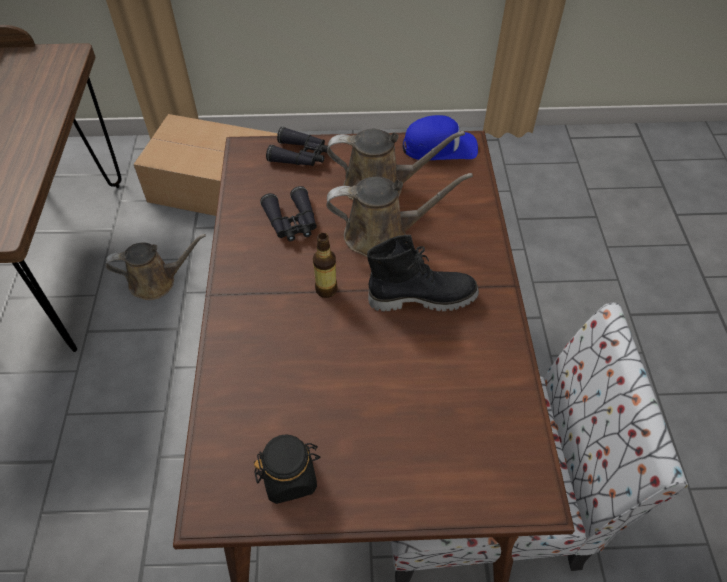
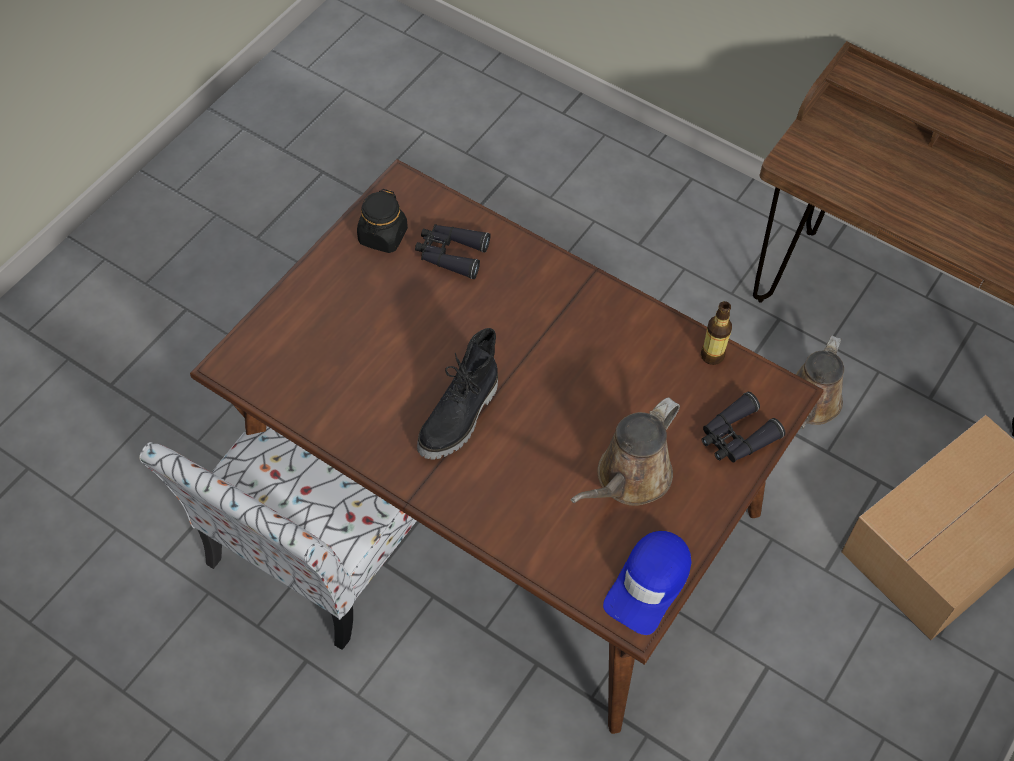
camera: 125 degrees right, 5 degrees up
black binoculars [260,186,317,241] -> black binoculars moved to [415,224,491,279]
bottle [313,233,338,298] -> bottle moved to [701,301,732,365]
brown watering can [326,173,473,257] -> none

